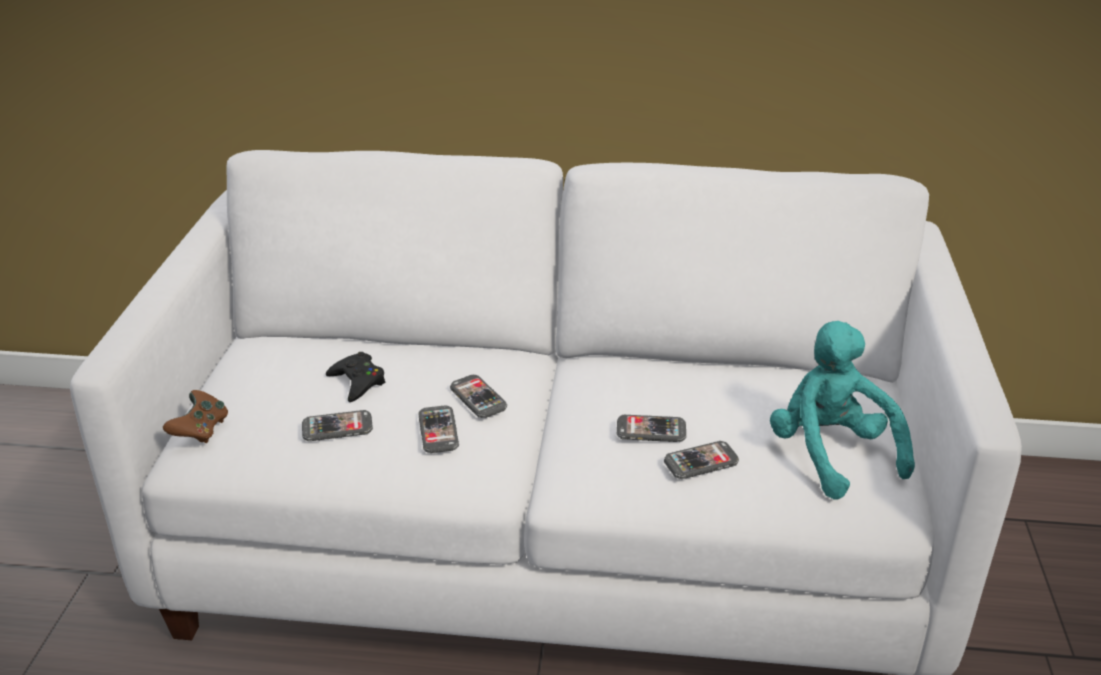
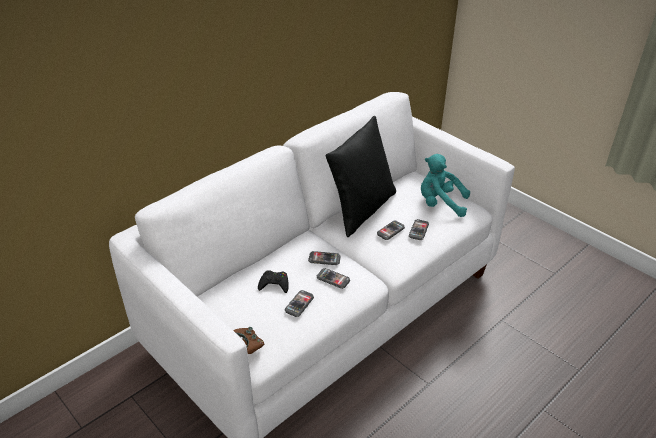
camera: 50 degrees left, 5 degrees up
none -> black pillow [326,116,396,237]

